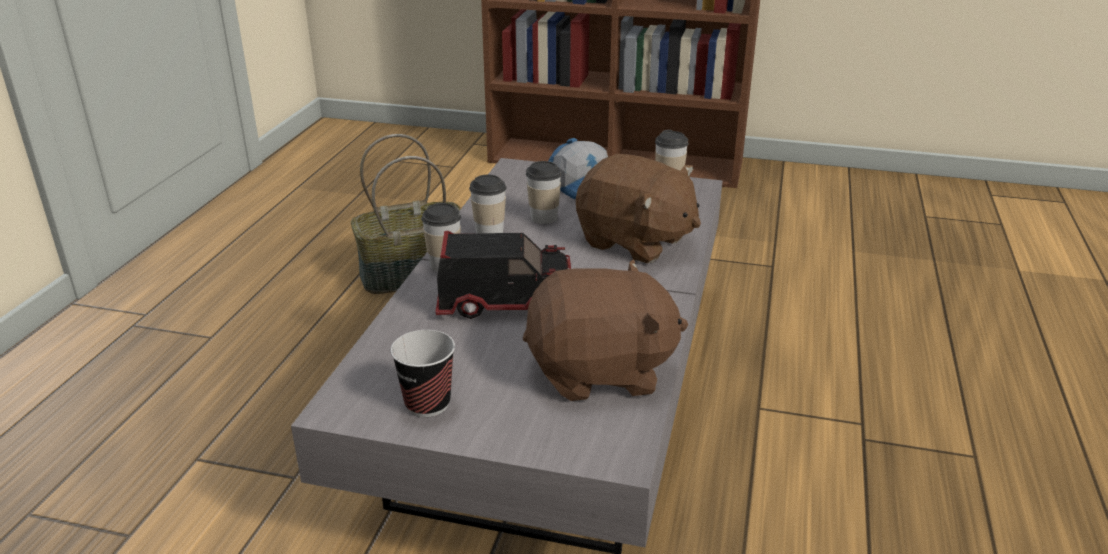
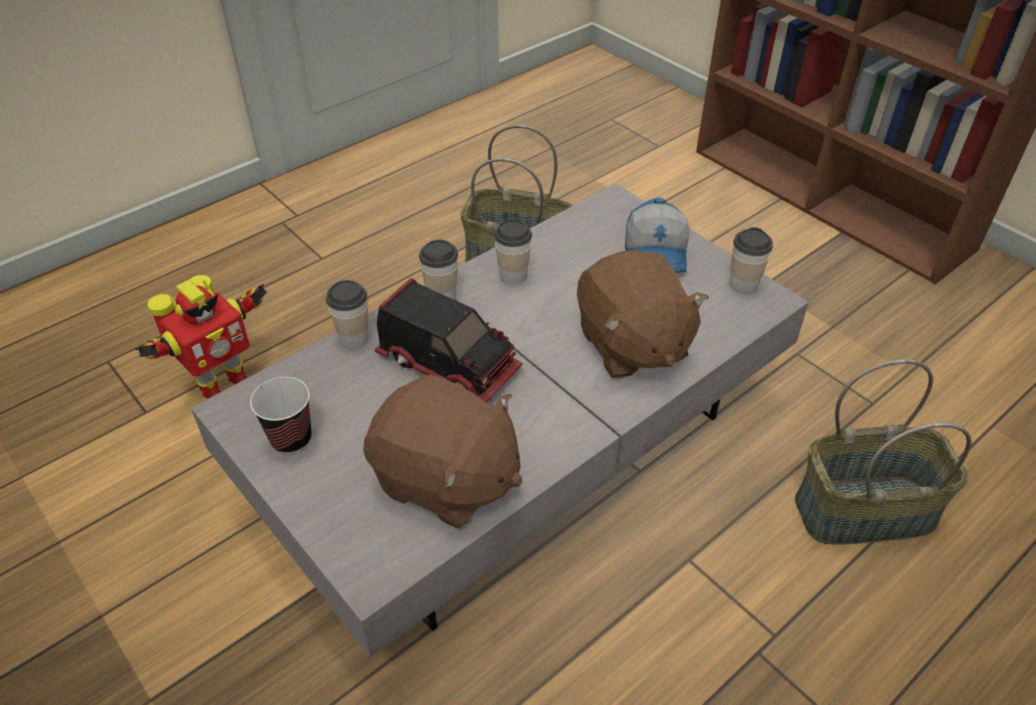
camera: 35 degrees right, 15 degrees up
cup [526,161,562,224] -> cup moved to [326,280,369,349]
none -> toy robot [135,275,267,399]
none -> basket [795,359,972,545]

